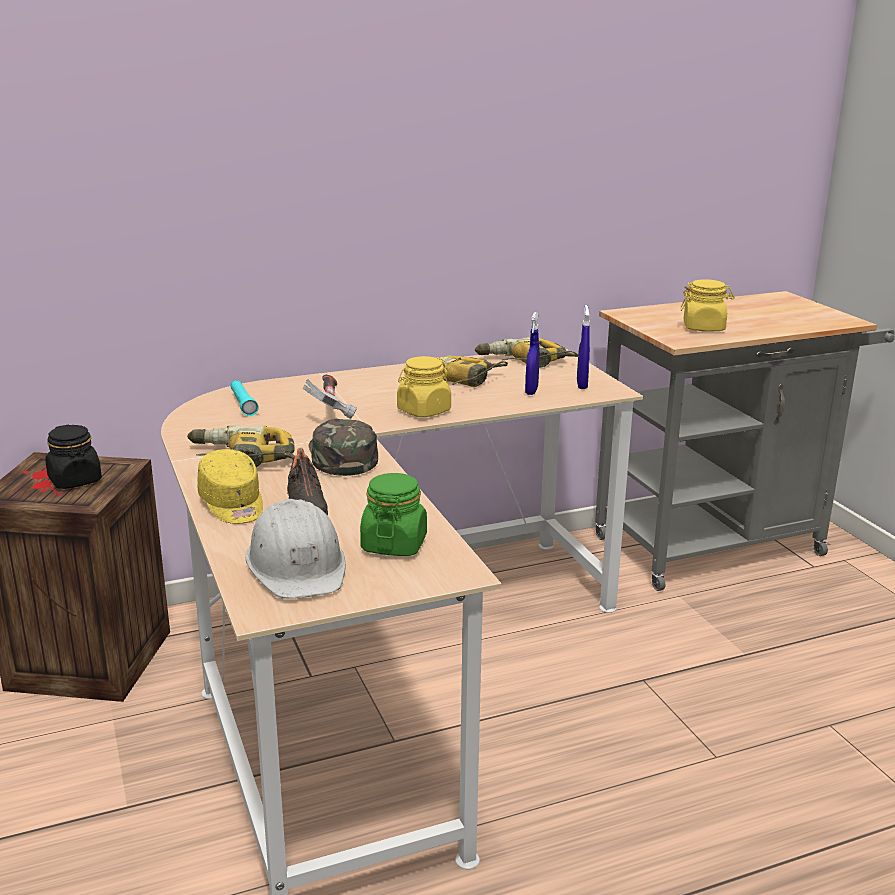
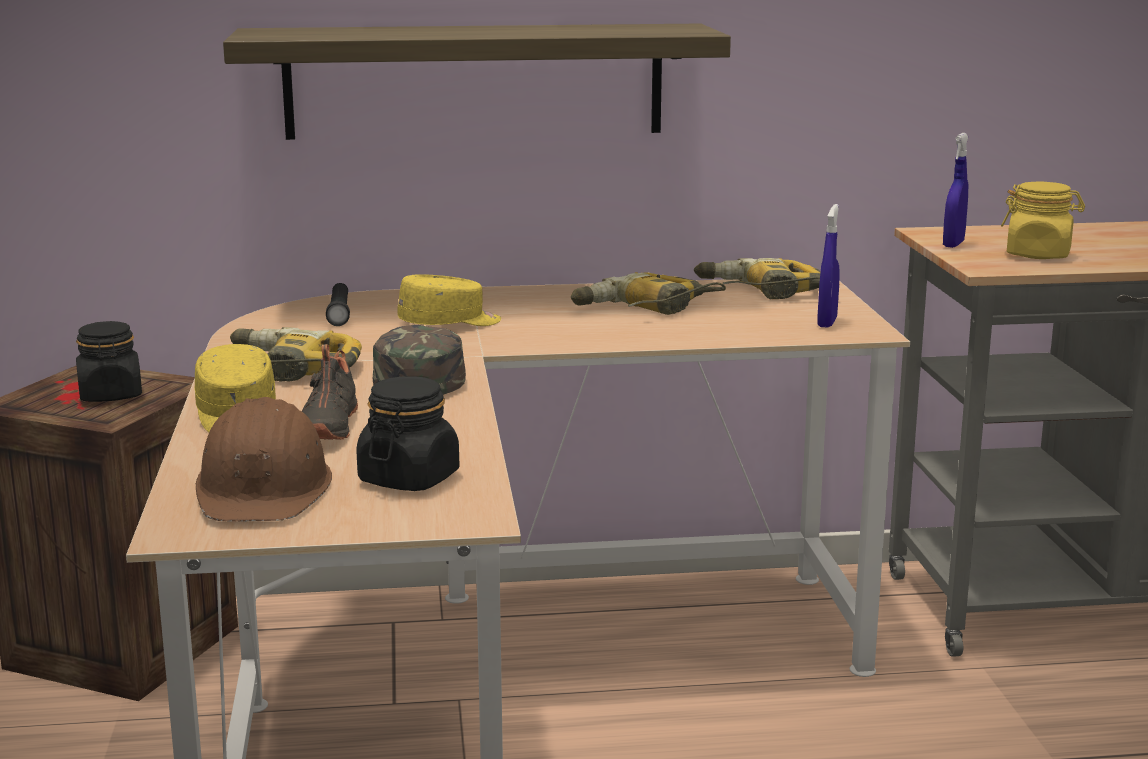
camera: 15 degrees right, 5 degrees down
turquoise flashlight [230,380,259,416] -> black flashlight [326,283,350,326]
white hard hat [246,499,346,599] -> brown hard hat [196,397,332,522]
hammer [302,375,357,419] -> yellow cap [397,274,501,326]
green jar [360,473,427,556] -> black jar [356,376,460,491]
yellow jar [397,356,451,417] -> none
blue spray bottle [525,312,539,395] -> blue spray bottle moved to [943,133,968,248]
none -> shelf [223,24,731,140]

